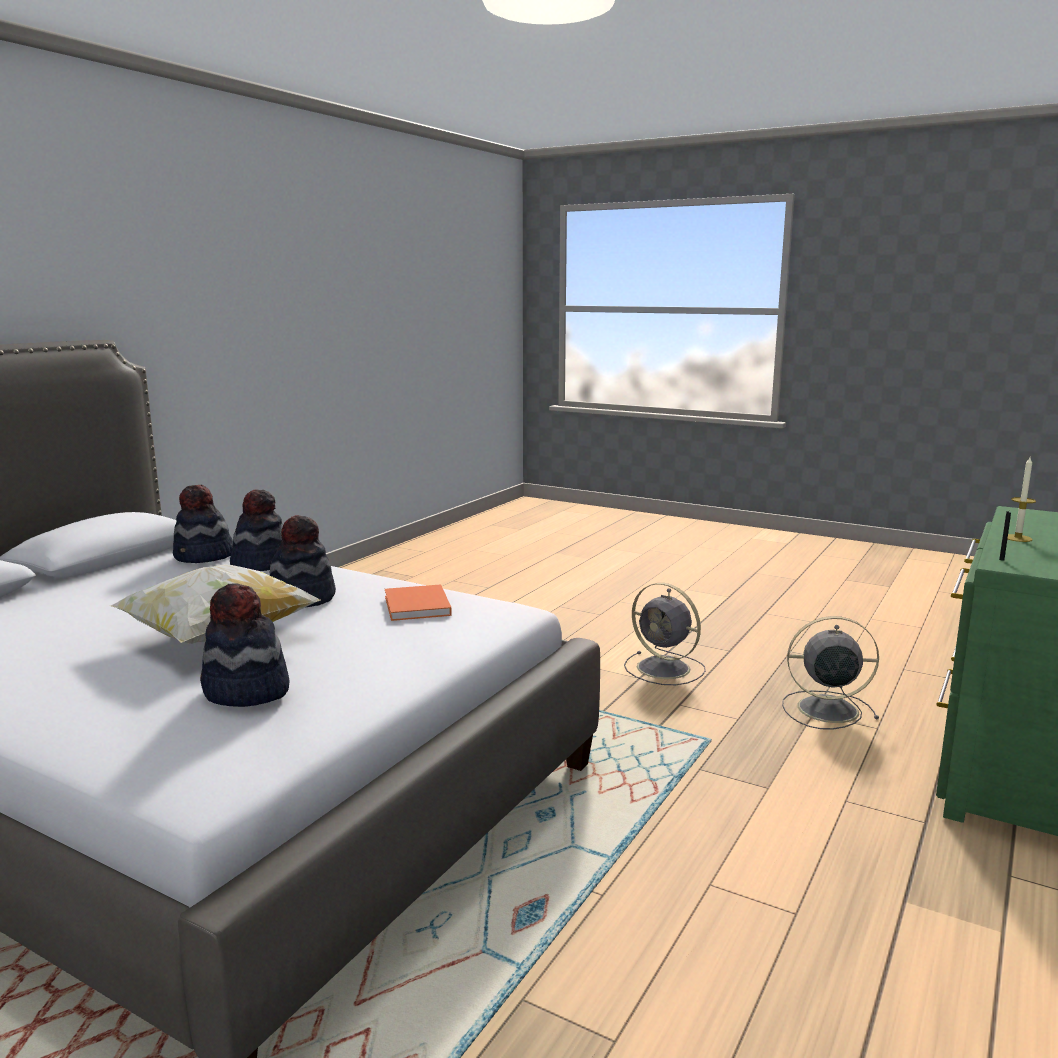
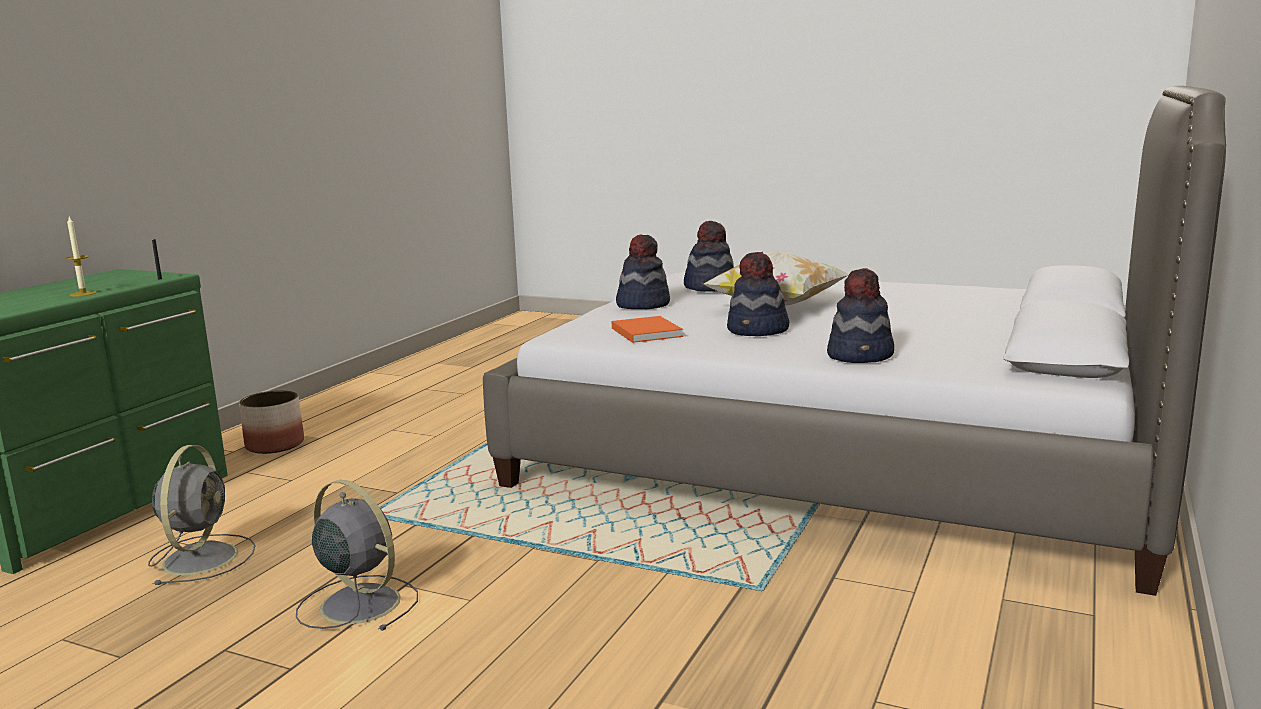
camera: 175 degrees right, 0 degrees up
hat [173,485,233,563] -> hat moved to [616,235,670,309]
grey fan [782,616,879,730] -> grey fan turned 90 degrees counterclockwise [148,445,256,585]
none -> planter [239,390,304,454]

